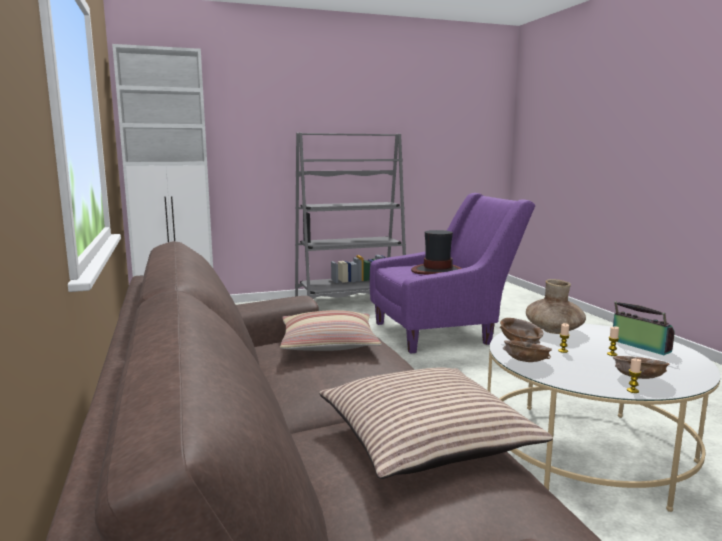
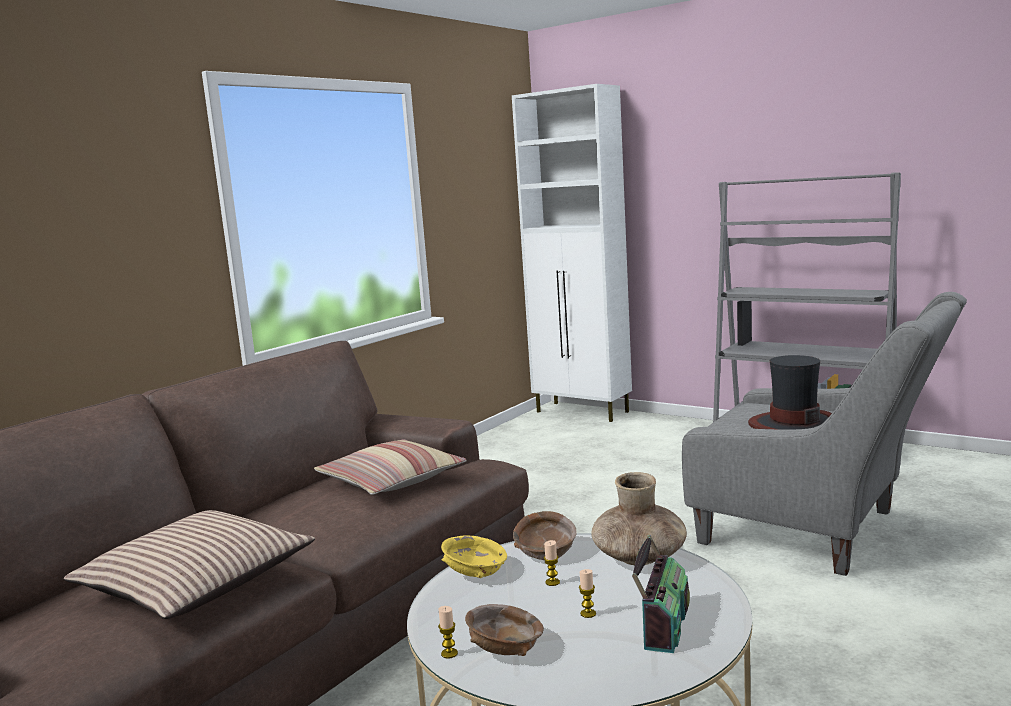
camera: 55 degrees right, 0 degrees up
purple armchair [370,193,535,353] -> grey armchair [682,292,967,576]
brown bowl [503,340,552,362] -> yellow bowl [441,535,507,578]

